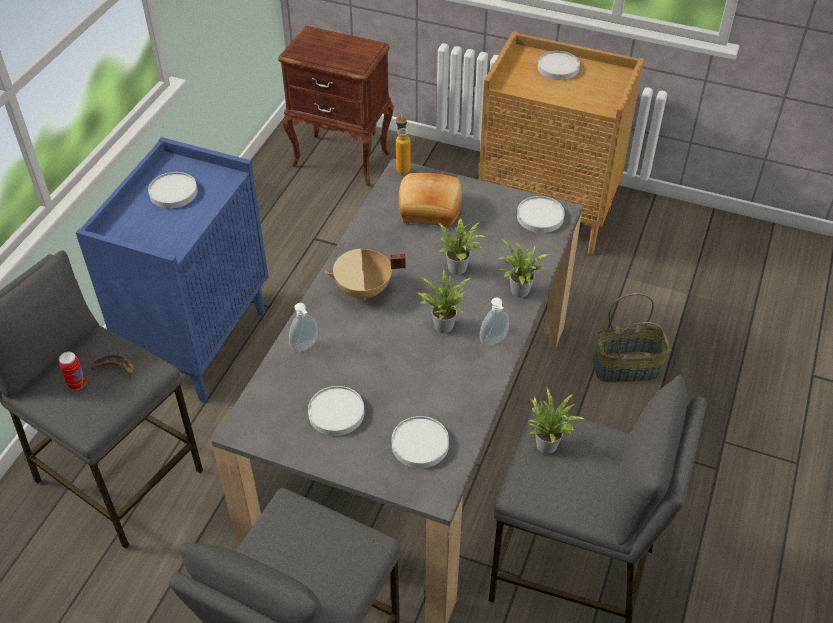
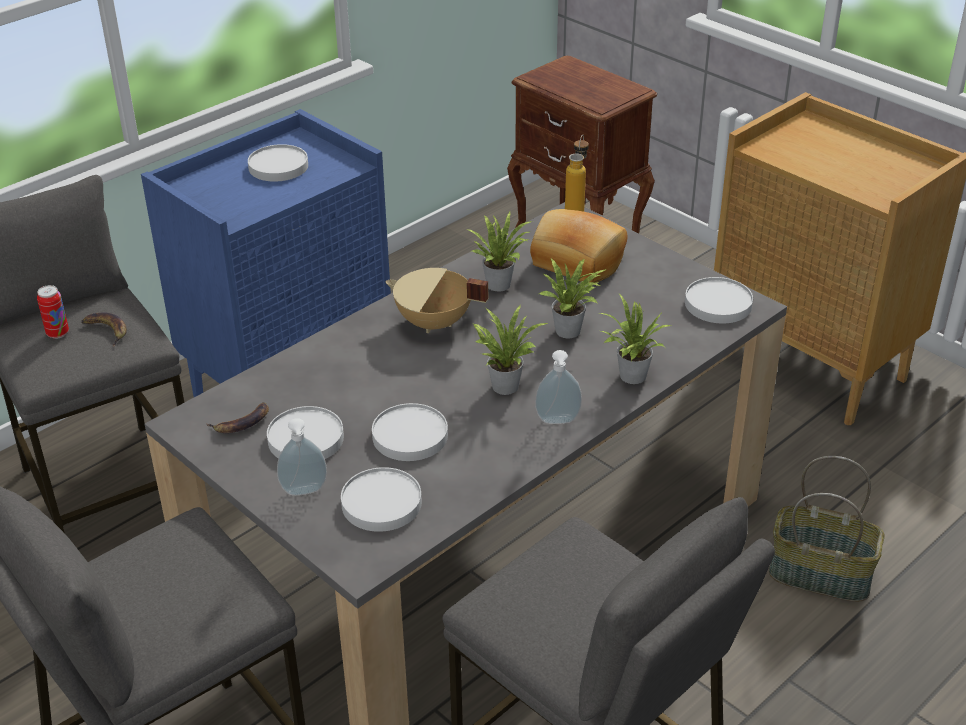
camera: 25 degrees right, 10 degrees down
soap dispenser [289,303,318,352] -> soap dispenser moved to [277,418,327,496]
potted plant [529,388,585,454] -> potted plant moved to [466,212,532,292]
white plate [538,51,580,80] -> white plate moved to [372,403,448,461]
none -> banana [206,402,269,433]

